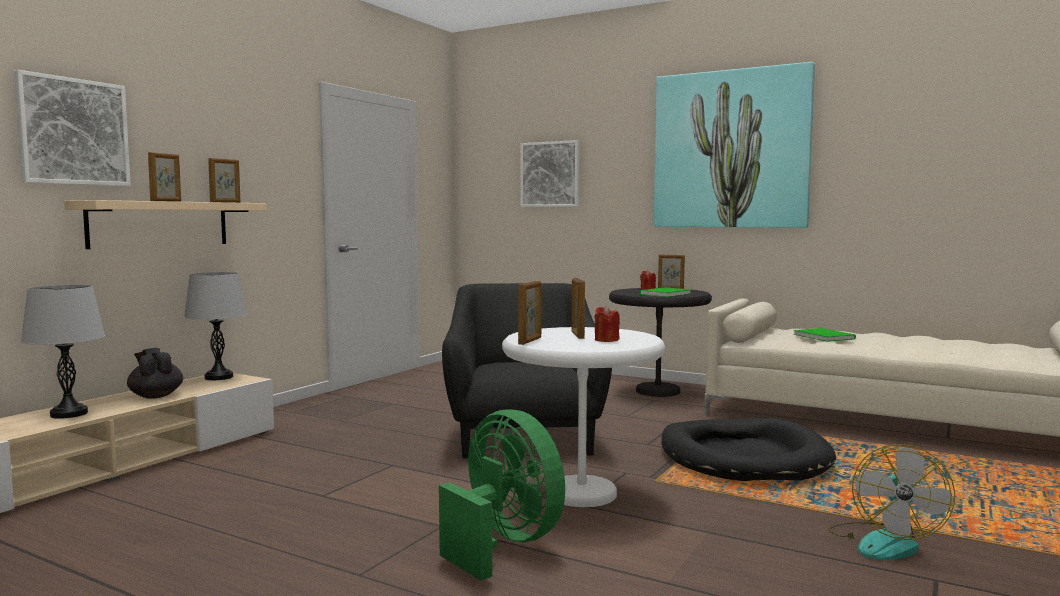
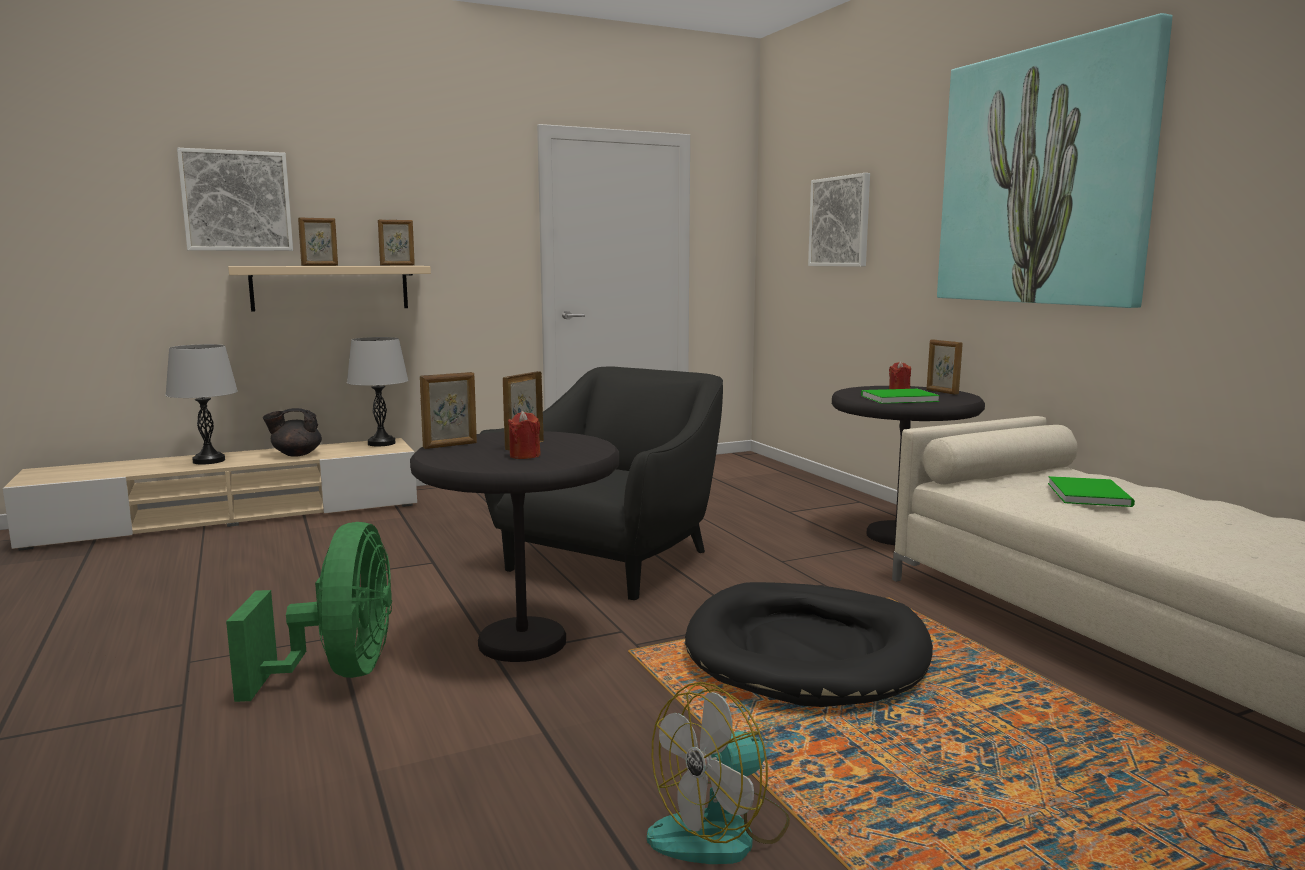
camera: 35 degrees right, 5 degrees up
black teapot [127,348,183,399] -> black teapot turned 105 degrees counterclockwise [263,408,322,457]
white side table [502,327,665,507] -> black side table [410,431,619,662]

